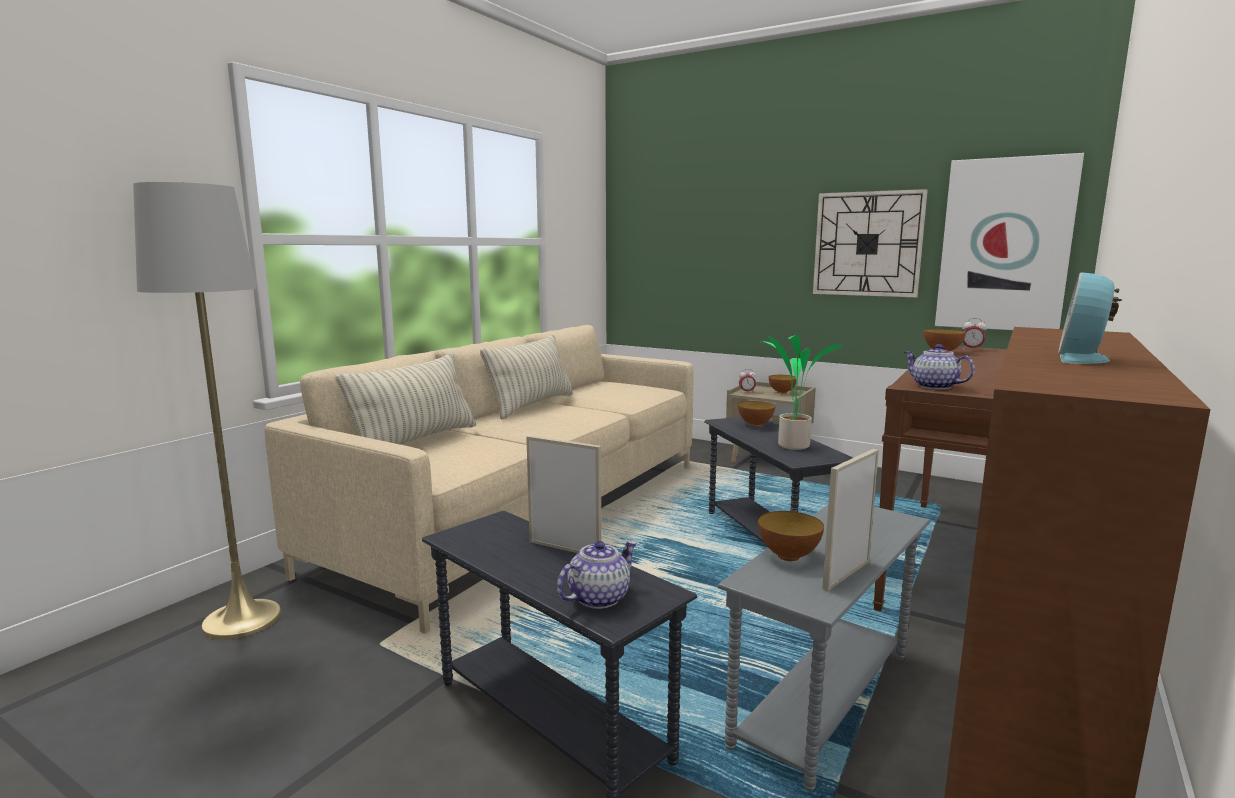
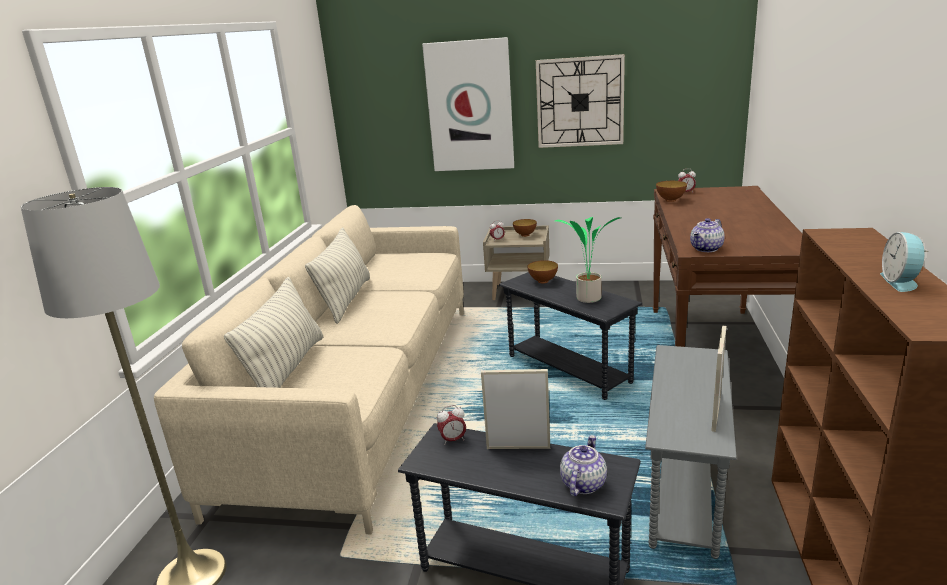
camera: 20 degrees left, 10 degrees up
bowl [758,511,824,561] -> none
teapot [904,344,975,390] -> teapot turned 75 degrees counterclockwise [690,218,725,252]
picture [935,153,1084,330] -> picture moved to [422,37,514,171]
none -> alarm clock [437,405,466,445]

